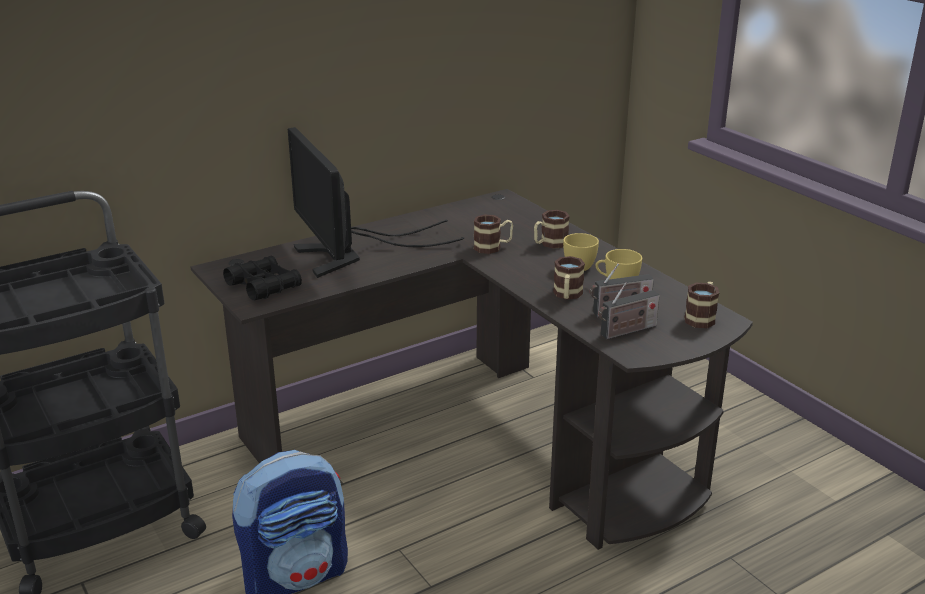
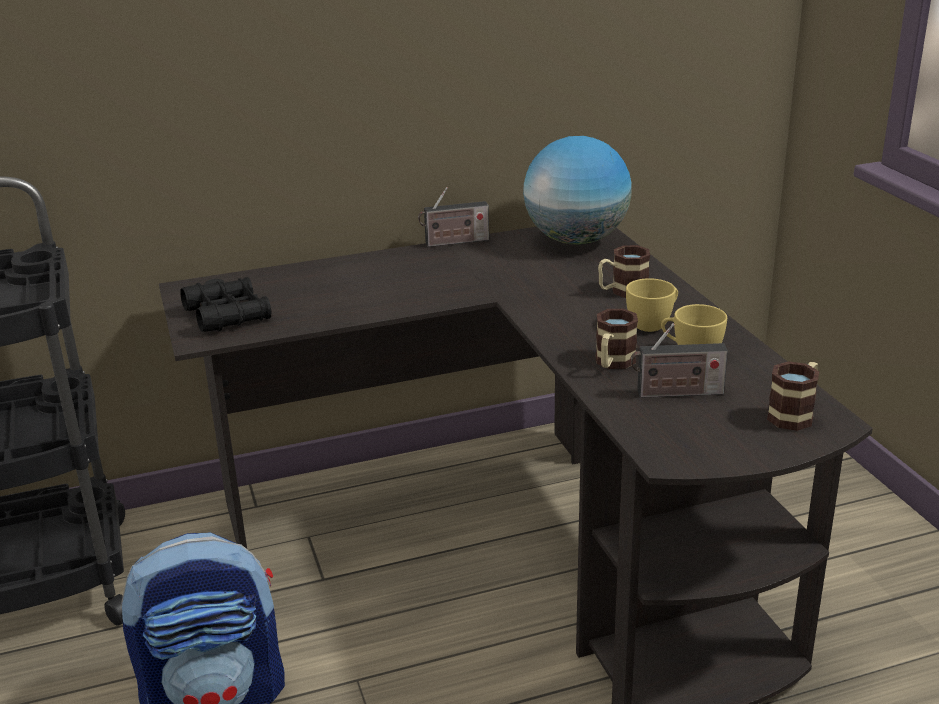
camera: 15 degrees right, 0 degrees up
monitor [288,127,464,278] -> none
mug [474,215,513,254] -> none
radio [598,282,660,339] -> radio moved to [418,187,489,247]
none -> globe [523,136,632,245]

